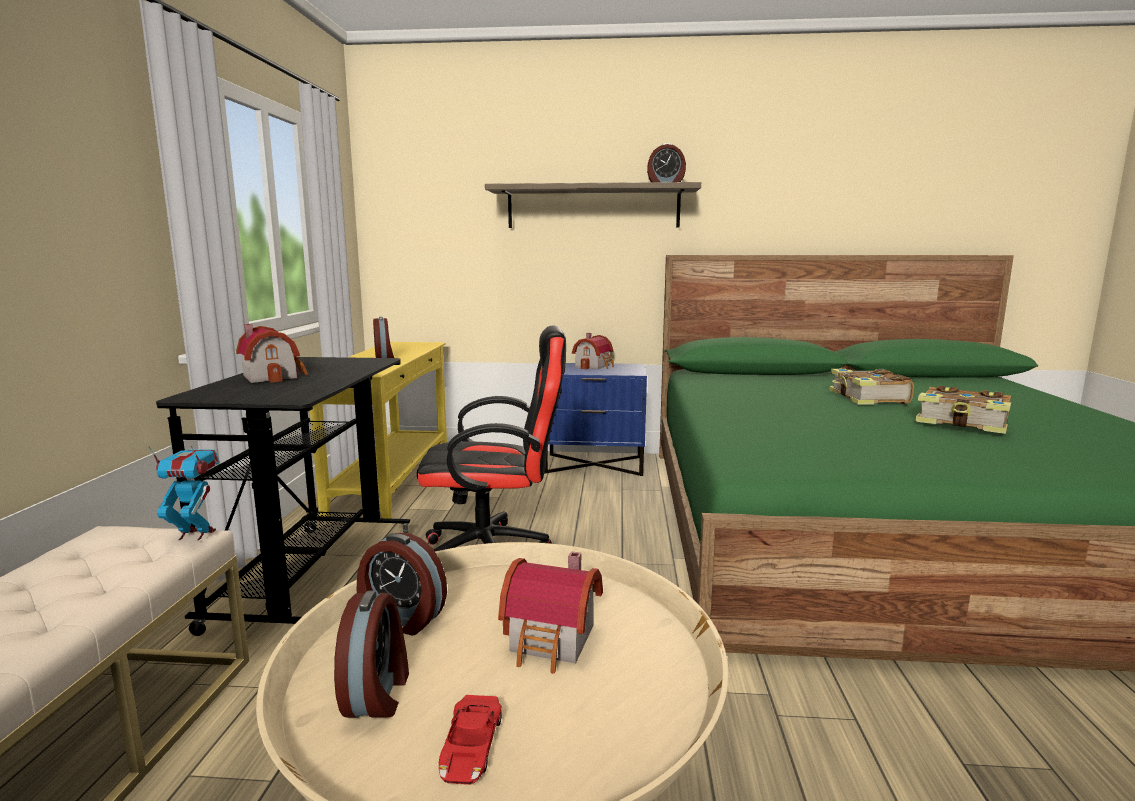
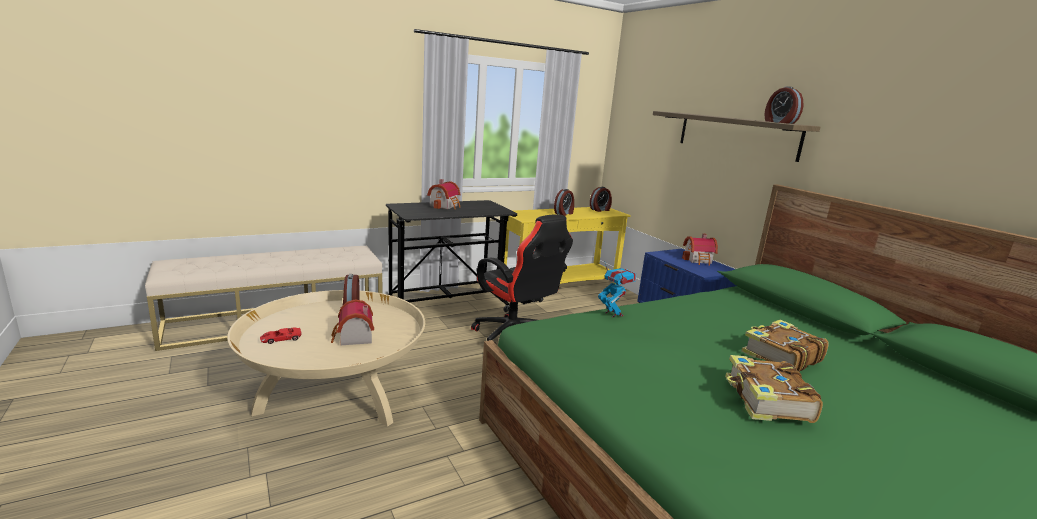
camera: 55 degrees right, 5 degrees up
toy robot [148,446,220,541] -> toy robot moved to [598,261,636,317]
alarm clock [334,591,409,718] -> alarm clock moved to [590,187,612,212]

